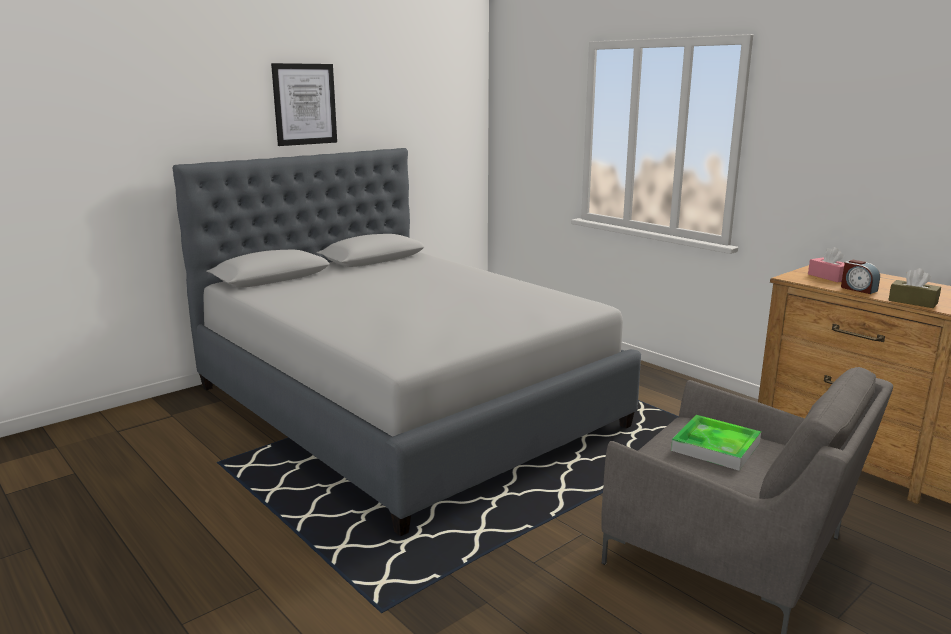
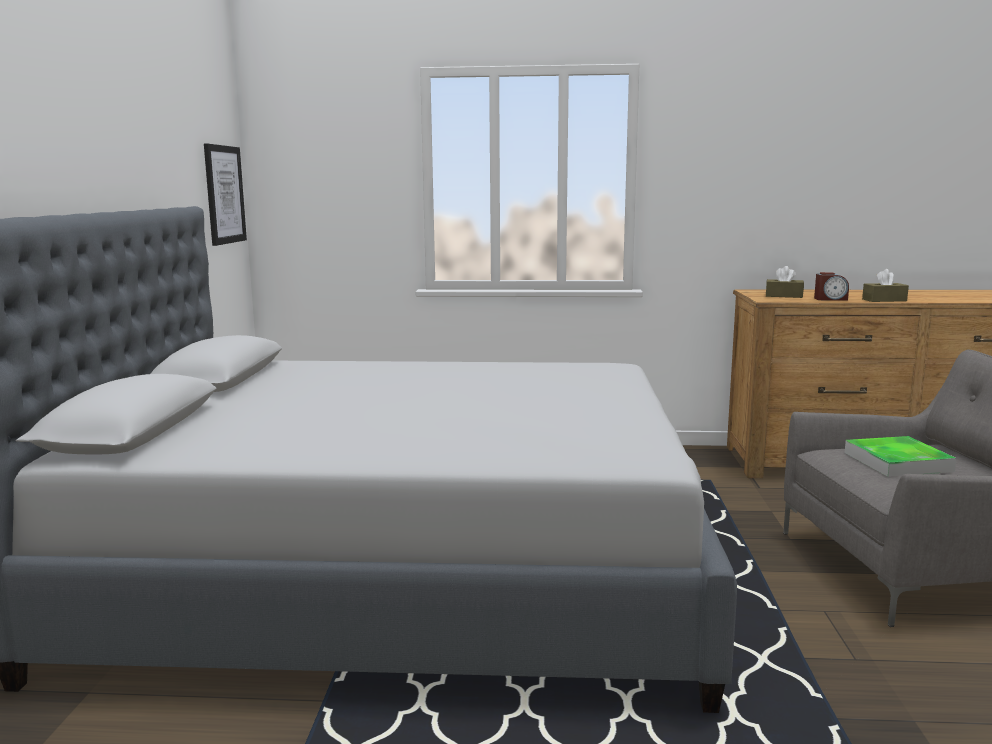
camera: 45 degrees left, 5 degrees down
picture [271,63,337,146] -> picture moved to [204,144,247,246]
pink tissue box [808,247,845,282] -> brown tissue box [766,266,804,298]

